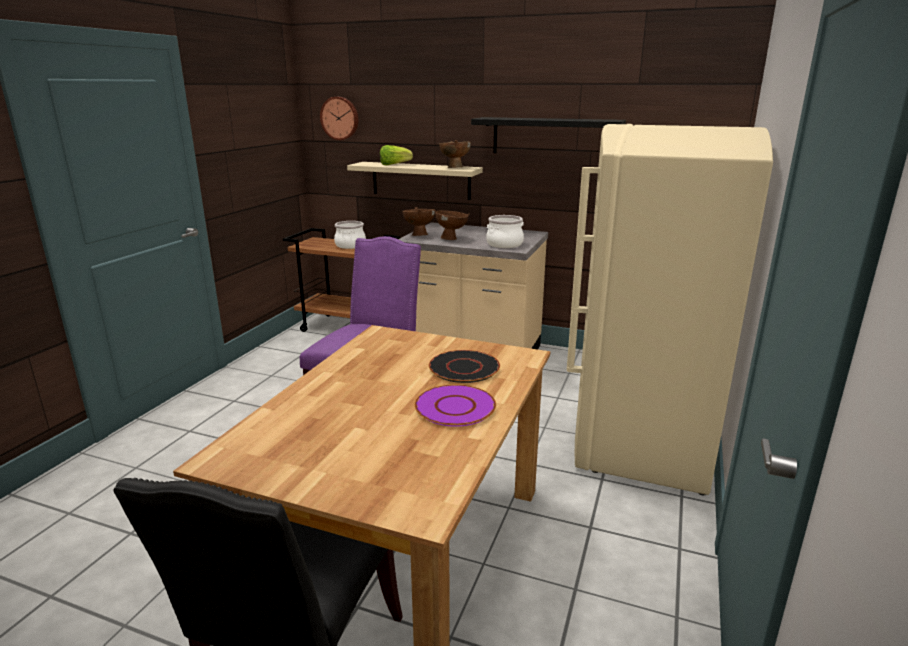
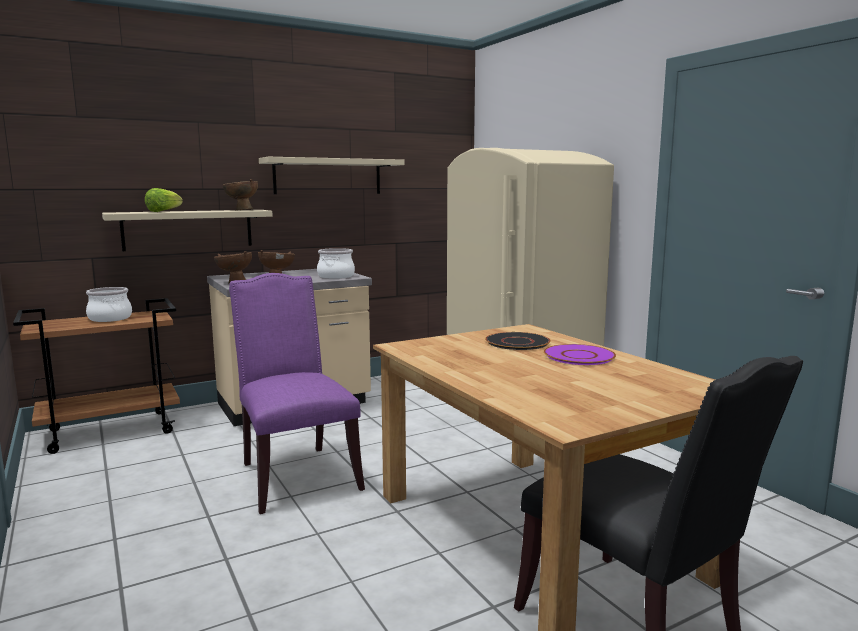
camera: 50 degrees left, 10 degrees down
wall clock [320,97,358,140] -> none
black shelf [471,117,626,153] -> beige shelf [259,157,405,194]

